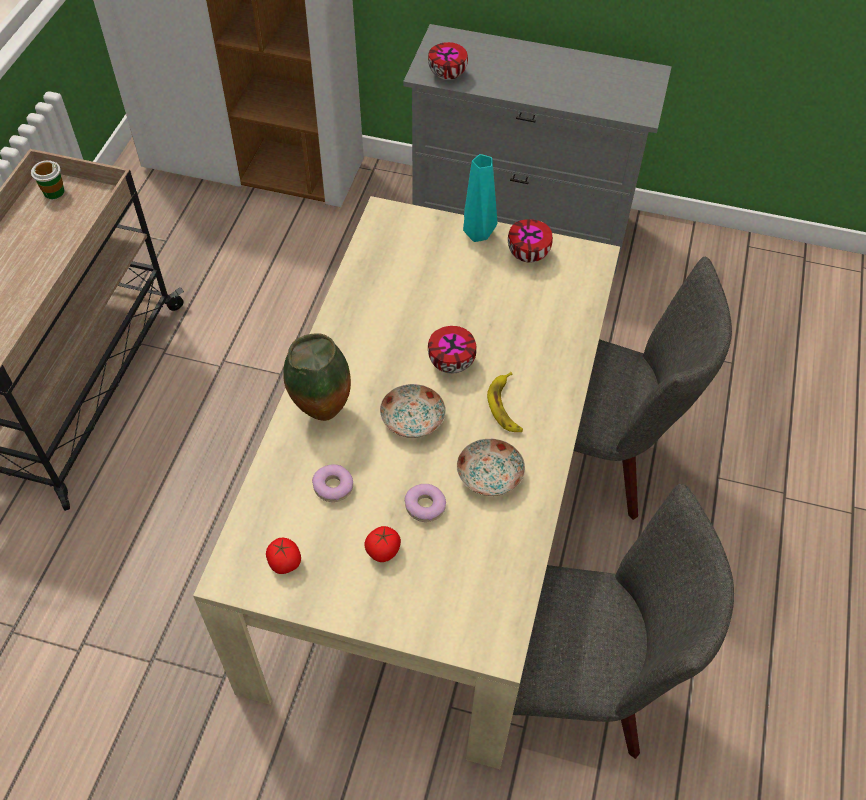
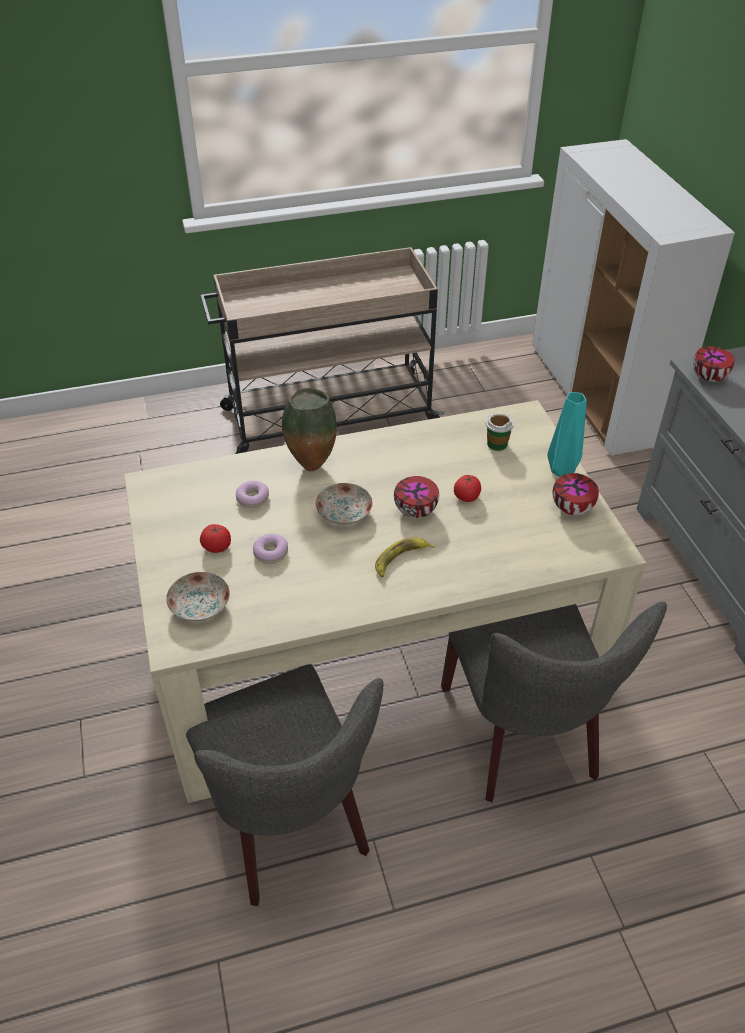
camera: 60 degrees right, 10 degrees down
cup [31,160,64,199] -> cup moved to [486,413,514,451]
tomato [266,538,301,574] -> tomato moved to [454,474,481,502]
plate [457,439,525,496] -> plate moved to [166,572,230,621]

